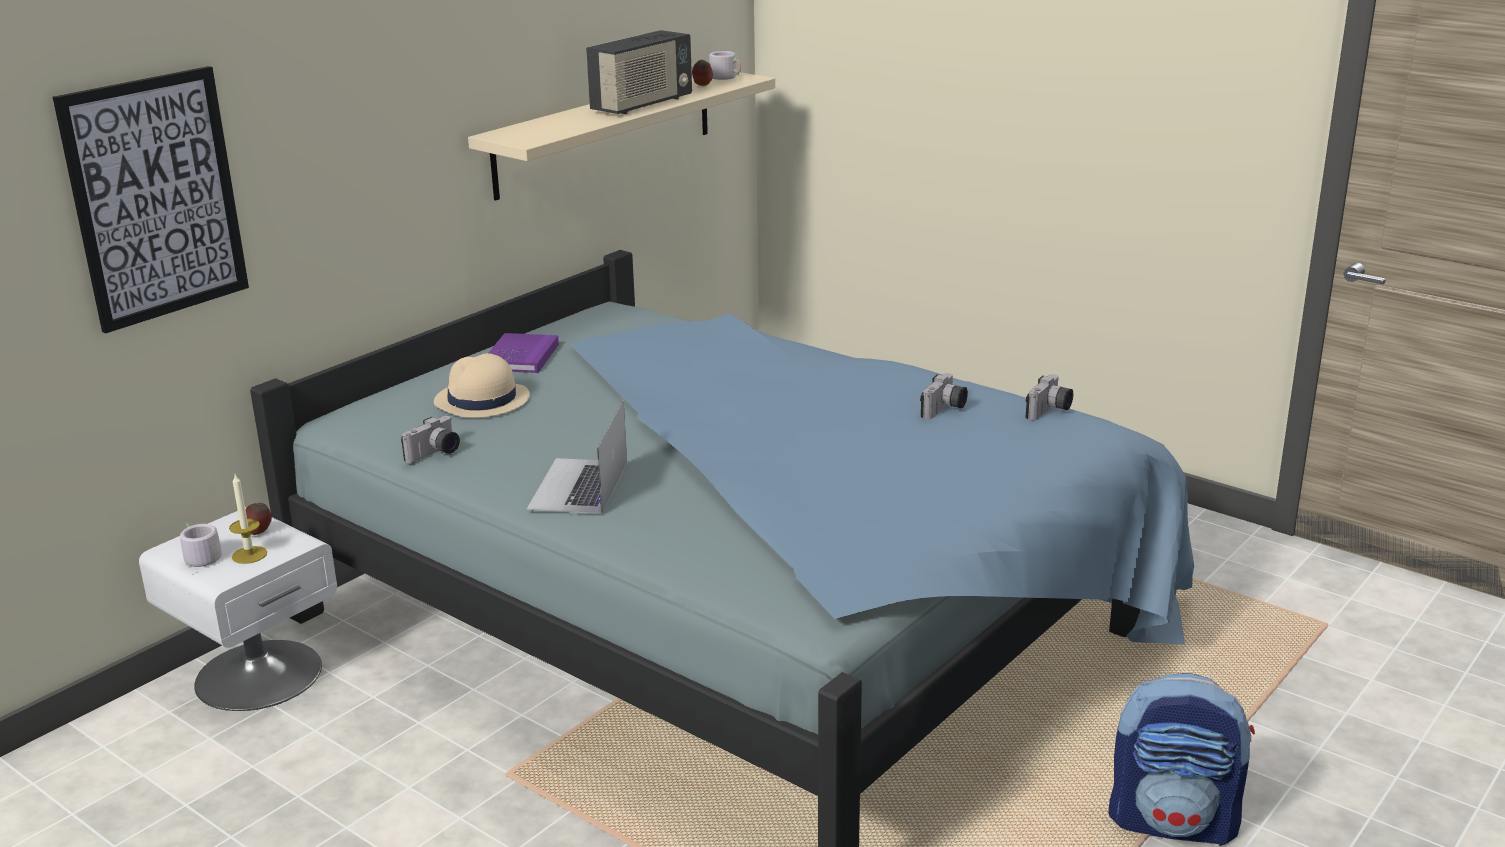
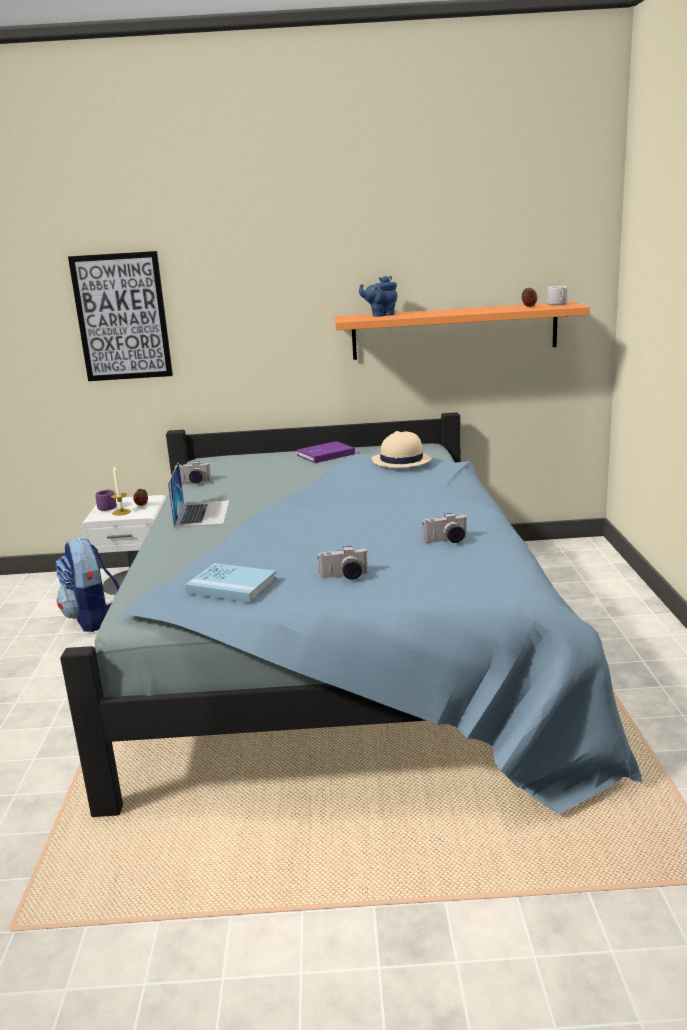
camera: 50 degrees right, 5 degrees down
grey mug [180,522,222,575] -> purple mug [95,488,117,511]
beige hat [434,353,530,418] -> beige hat moved to [372,431,432,468]
beige shelf [468,72,775,201] -> orange shelf [334,302,590,360]
laptop [527,400,627,514] -> laptop turned 120 degrees clockwise [168,462,230,528]
radio [586,30,692,114] -> none
camera [1026,374,1073,420] -> camera moved to [317,546,368,580]
backpack [1108,673,1255,846] -> backpack moved to [56,537,120,632]
none -> blue book [185,563,277,603]
none -> blue teapot [359,276,398,317]

